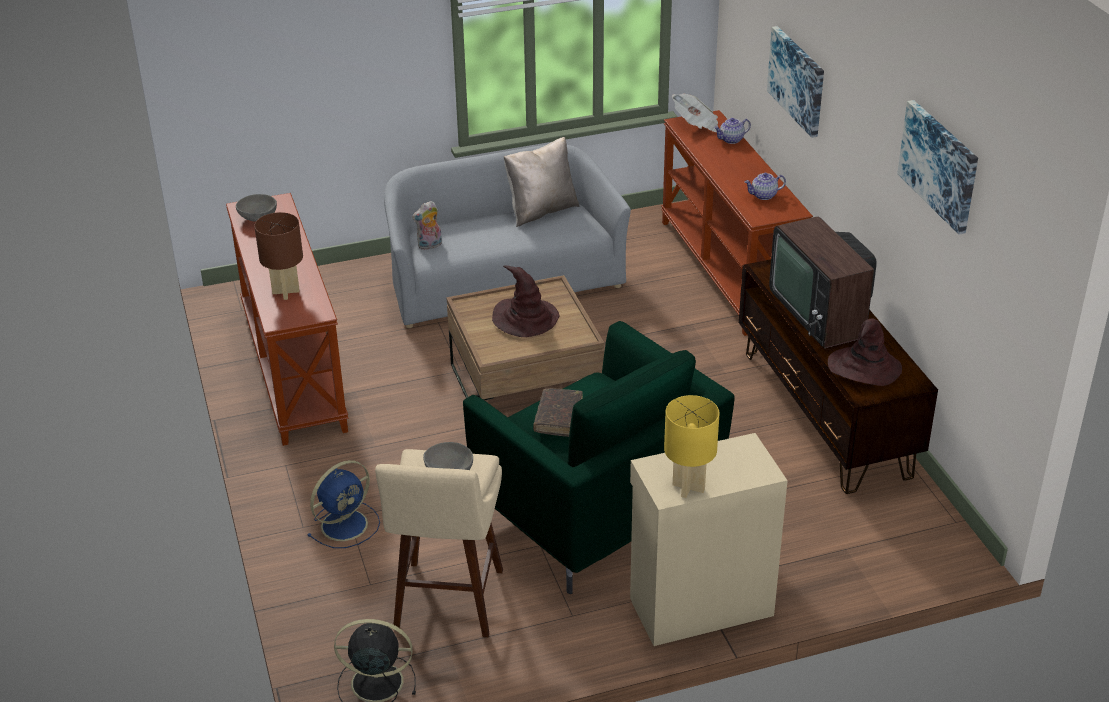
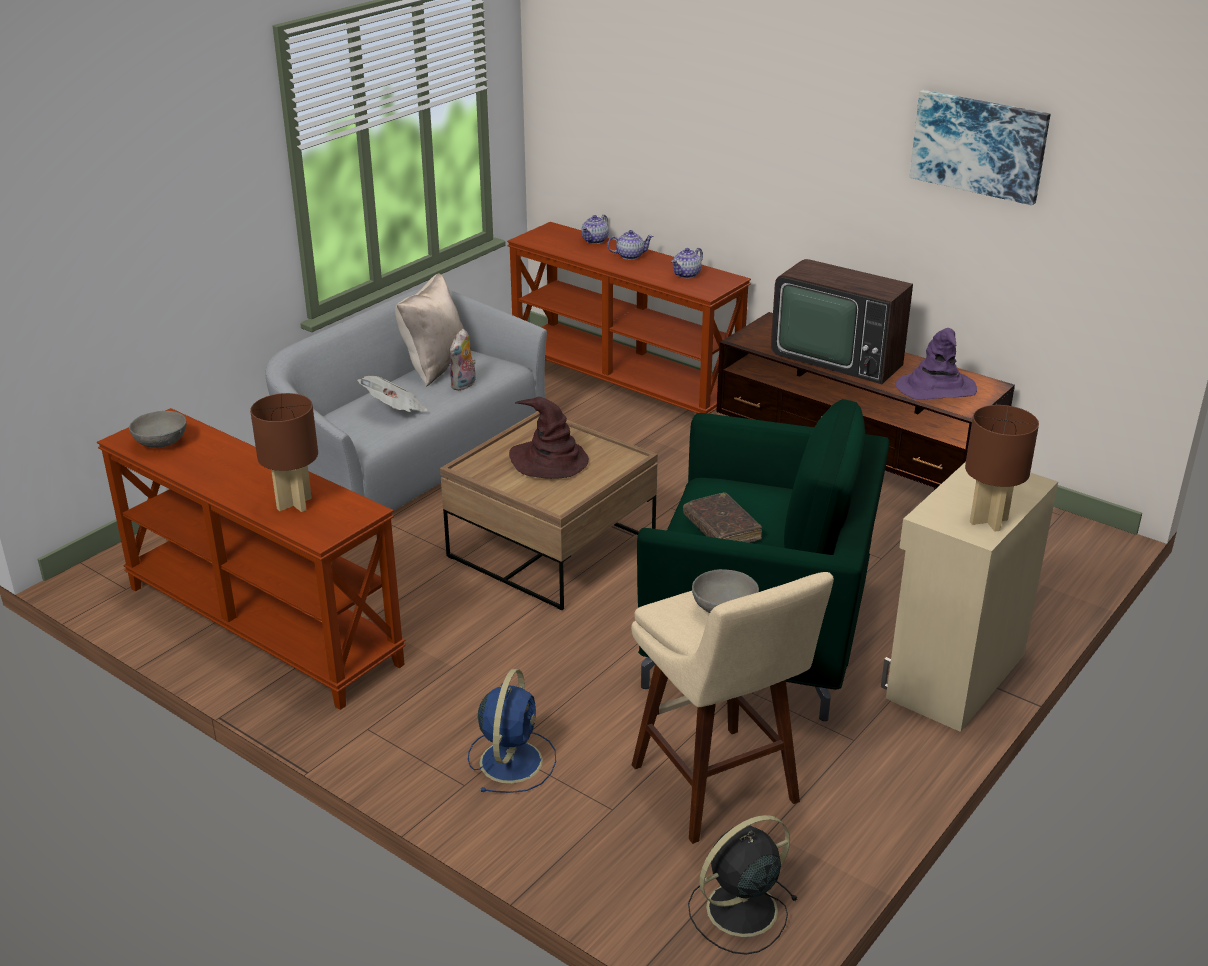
camera: 35 degrees left, 5 degrees down
plush toy [412,201,442,250] -> plush toy moved to [449,329,476,391]
yellow table lamp [664,395,720,498] -> brown table lamp [965,405,1039,532]
newspaper [672,94,718,133] -> newspaper moved to [357,376,429,412]
picture [767,26,824,138] -> none
brown hat [828,318,902,386] -> purple hat [895,328,977,400]
none -> teapot [607,230,653,260]

